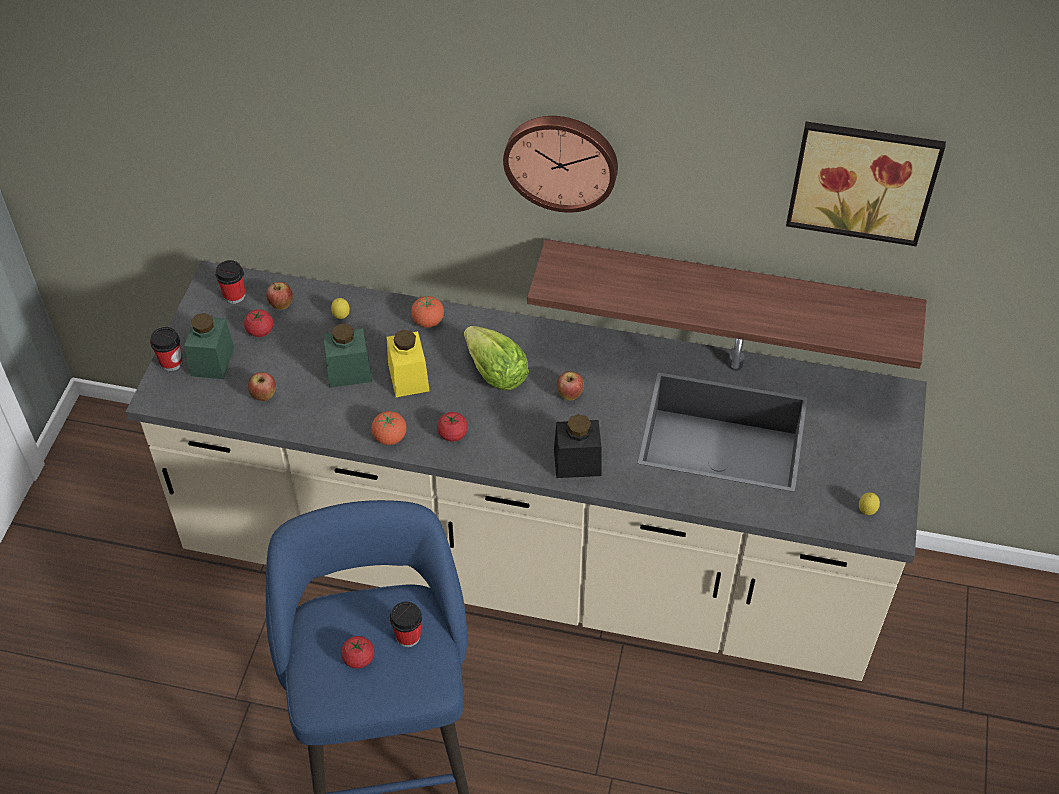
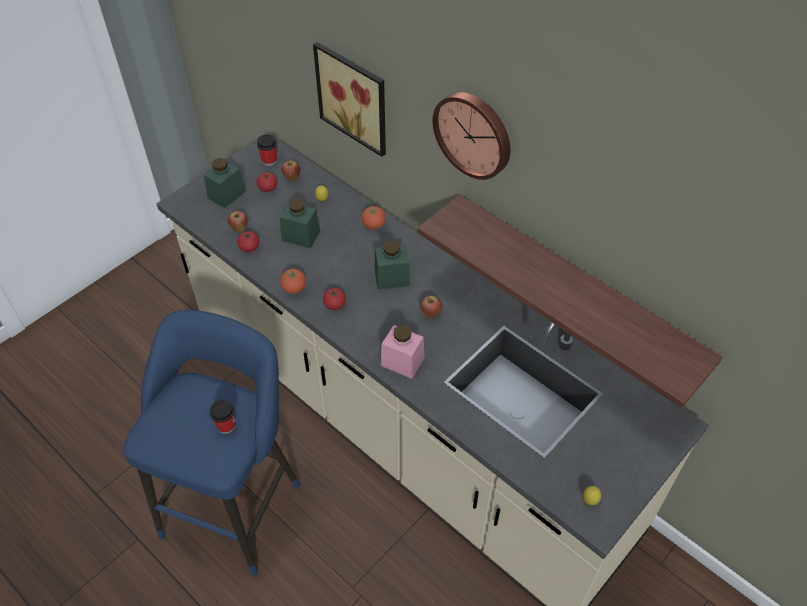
camera: 30 degrees right, 0 degrees up
cup [150,327,183,371] -> none
tomato [341,636,374,669] -> tomato moved to [237,231,260,252]
yellow jar [387,330,430,397] -> none
lettuce [464,326,529,391] -> green jar [375,241,410,289]
black jar [554,414,602,478] -> pink jar [381,325,425,379]
picture [786,121,946,246] -> picture moved to [313,42,386,157]

